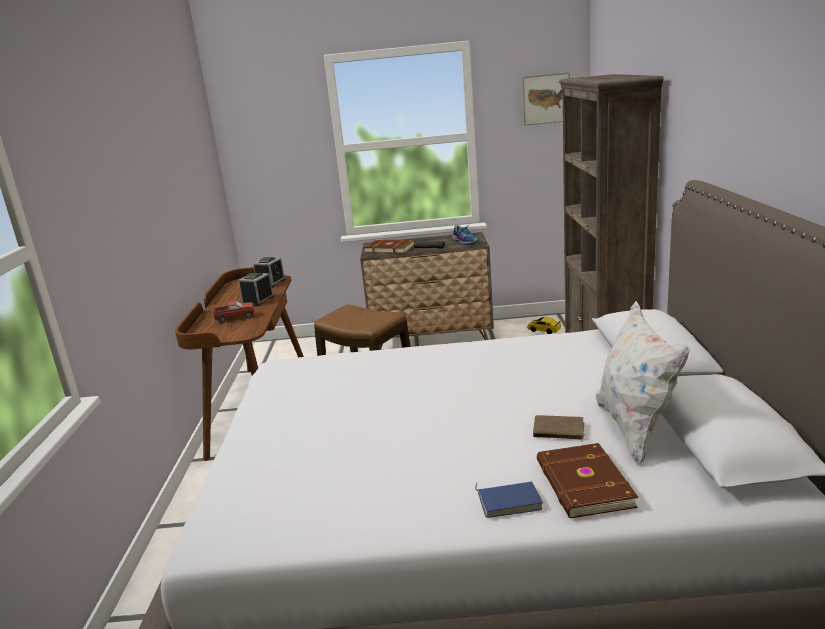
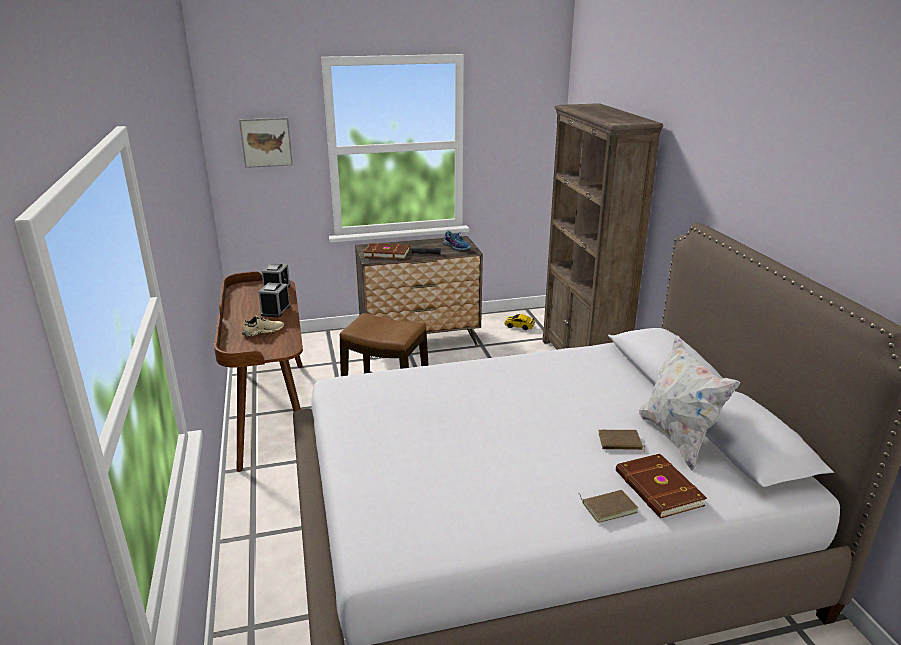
camera: 15 degrees left, 5 degrees up
toy truck [214,301,254,323] -> beige shoe [242,315,284,337]
blue book [475,482,543,518] -> brown book [578,490,638,523]
picture [522,72,570,126] -> picture moved to [239,118,293,168]

